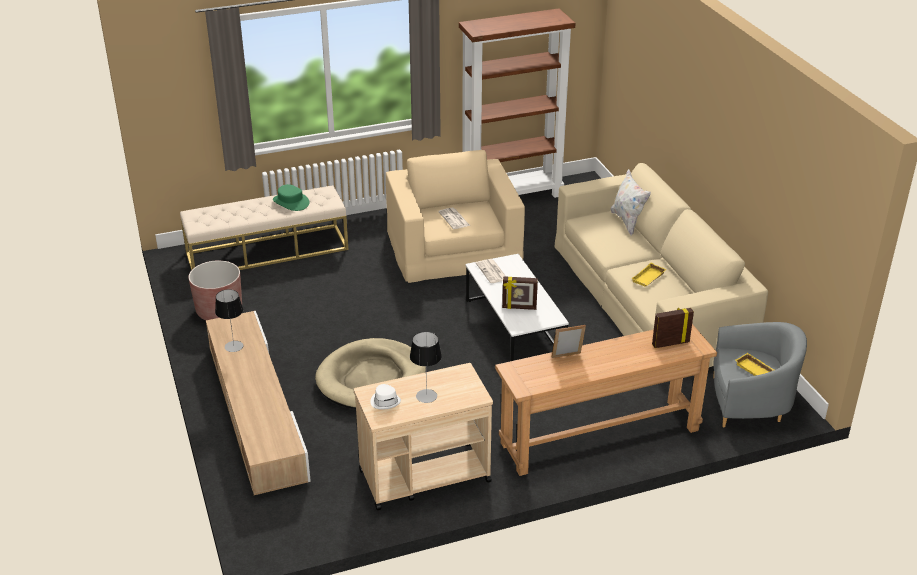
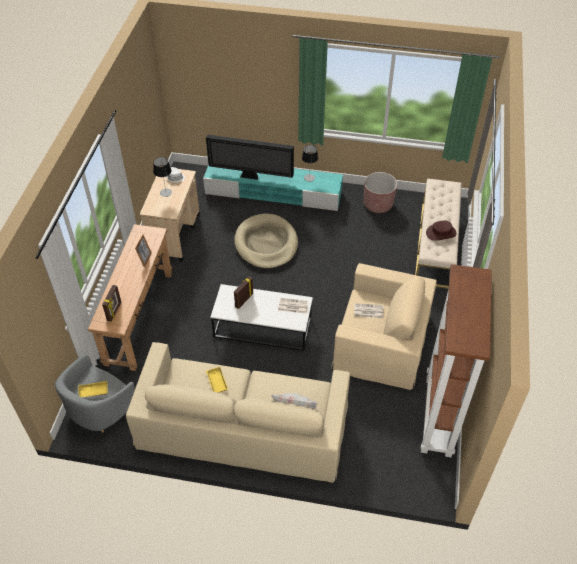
camera: 120 degrees right, 15 degrees up
beige tv stand [206,311,311,495] -> turquoise tv stand [203,165,343,211]
green hat [273,184,310,211] -> brown hat [426,221,457,241]
none -> television [206,135,294,180]

